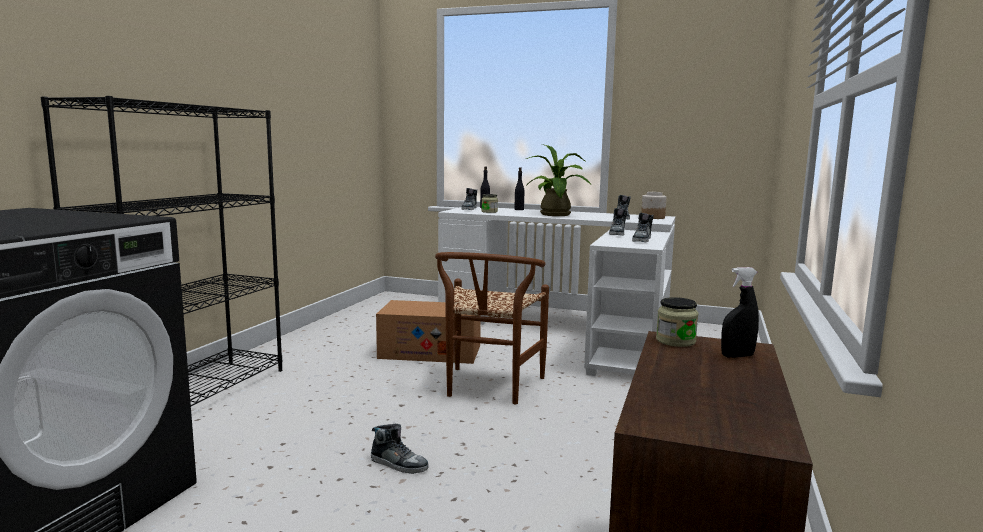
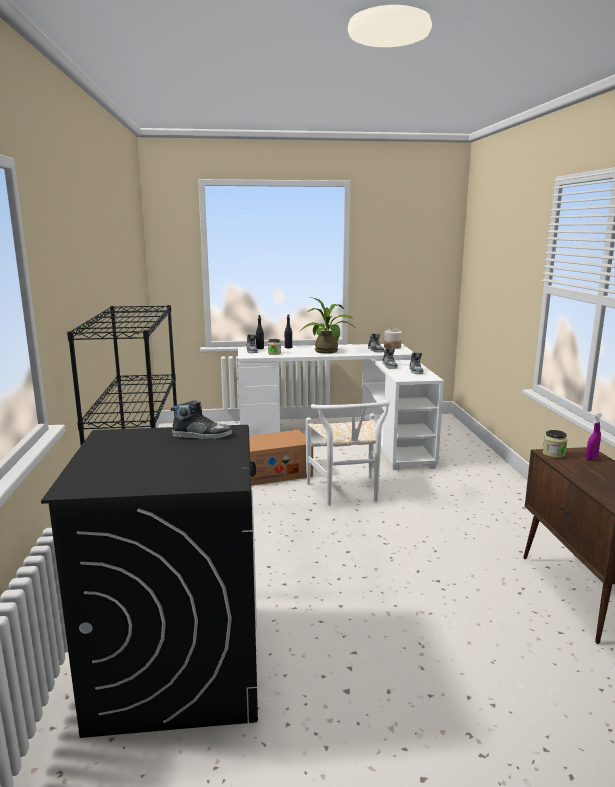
camera: 25 degrees left, 5 degrees up
shoe [371,424,428,474] -> shoe moved to [171,401,232,439]
brown chair [435,252,549,404] -> white chair [306,400,390,506]
black spray bottle [721,267,759,358] -> purple spray bottle [586,413,602,460]

